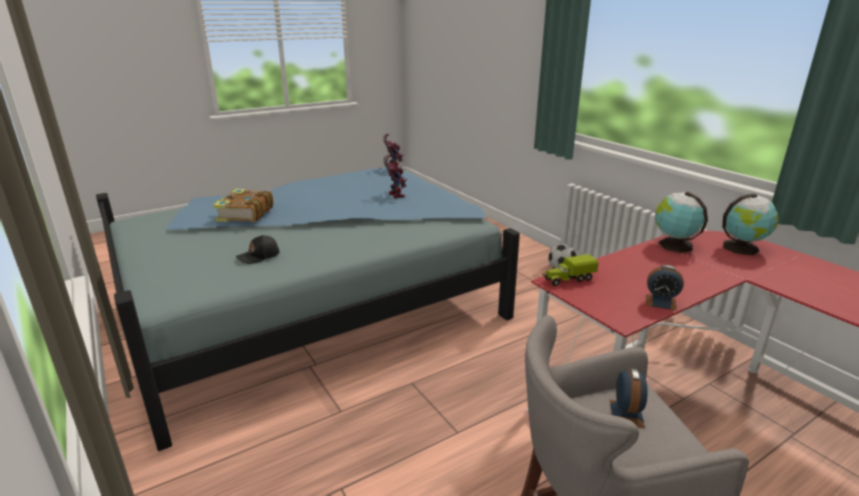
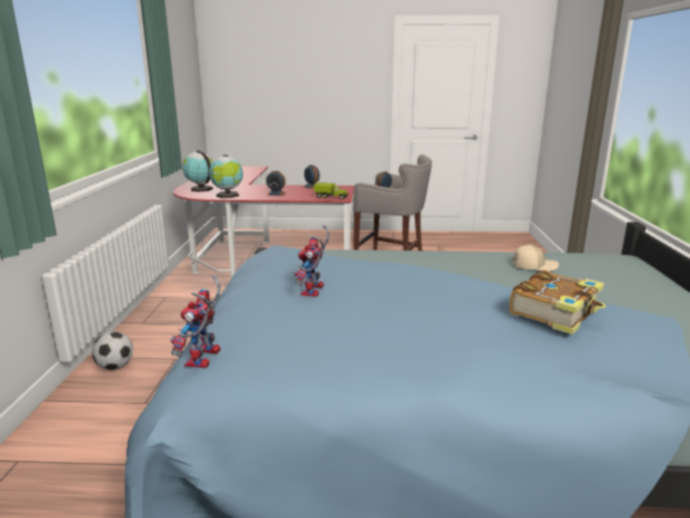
camera: 145 degrees left, 5 degrees down
black cap [236,235,280,264] -> beige cap [512,244,559,271]
none -> alarm clock [266,170,286,196]

